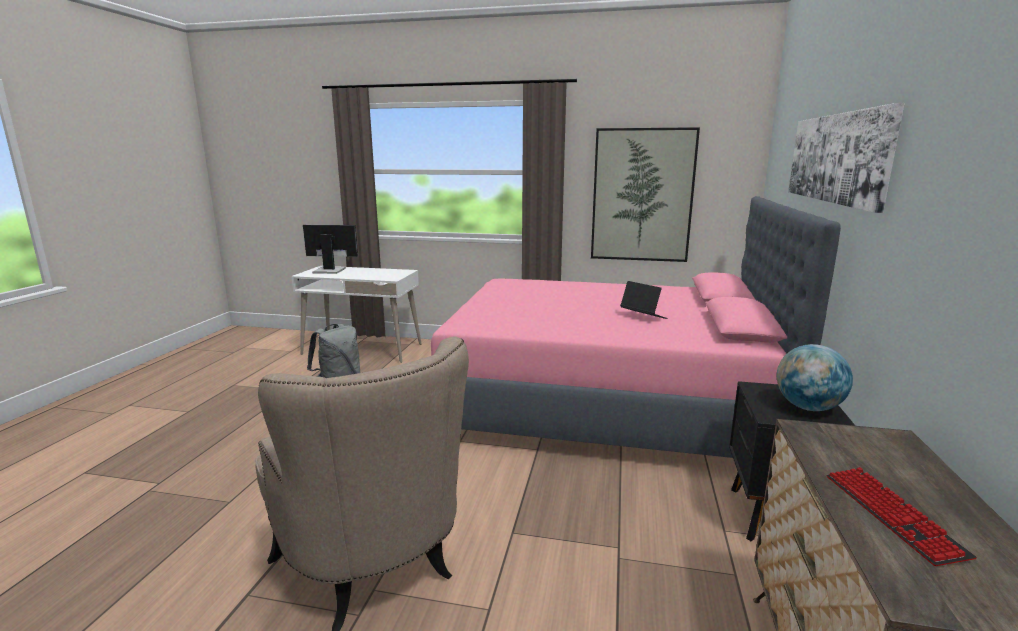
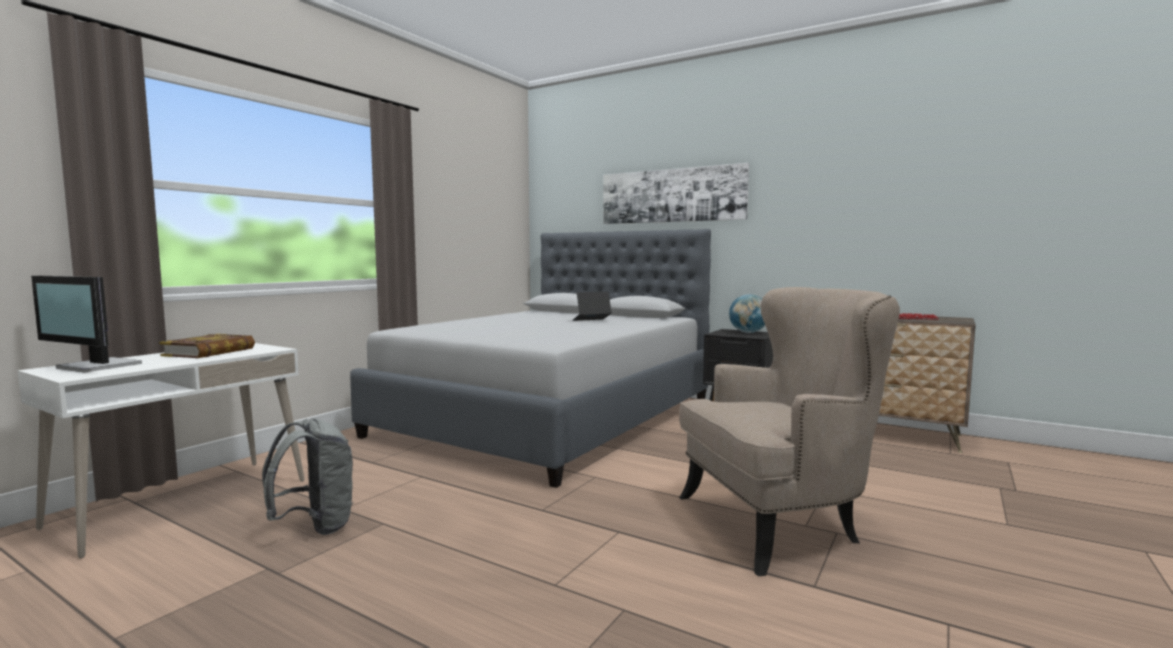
camera: 70 degrees left, 10 degrees down
monitor [303,225,358,274] -> monitor turned 90 degrees counterclockwise [31,276,142,373]
pink bed [431,196,841,458] -> grey bed [350,229,711,488]
picture [591,127,700,262] -> none
none -> book [159,334,255,358]

